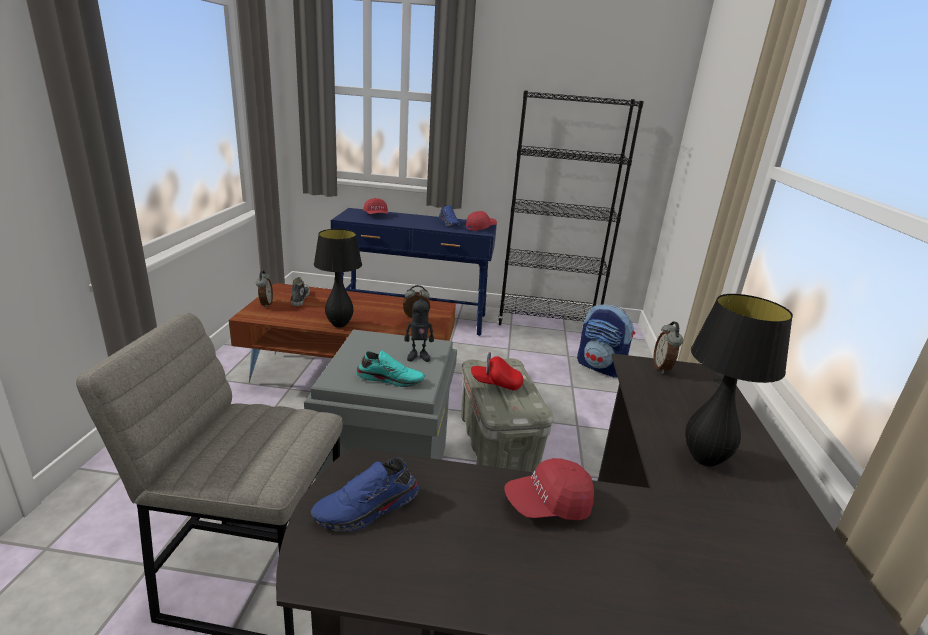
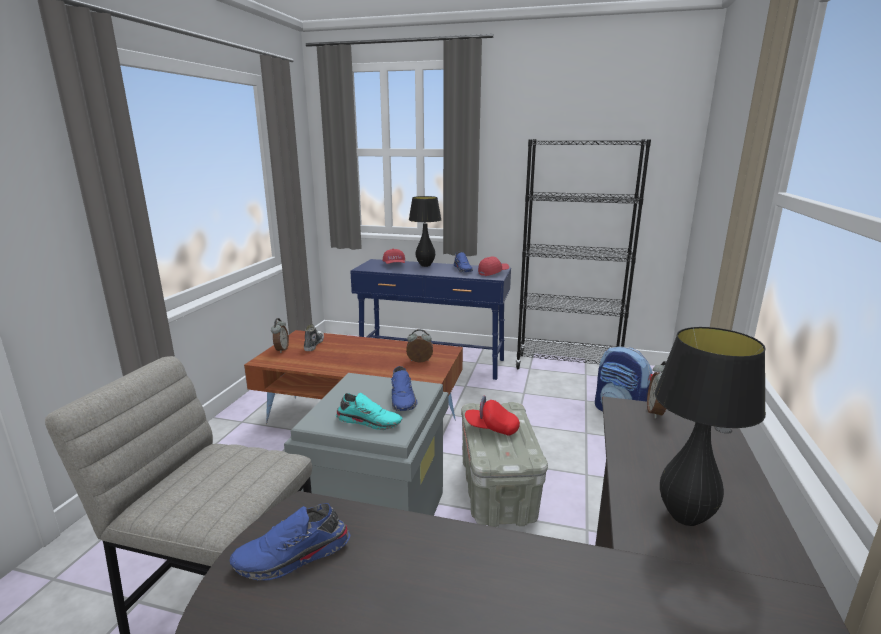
camera: 10 degrees right, 5 degrees down
black table lamp [314,229,362,328] -> black table lamp moved to [409,196,442,267]
toy robot [404,291,434,362] -> blue shoe [391,366,417,411]
red cap [504,458,594,521] -> none

